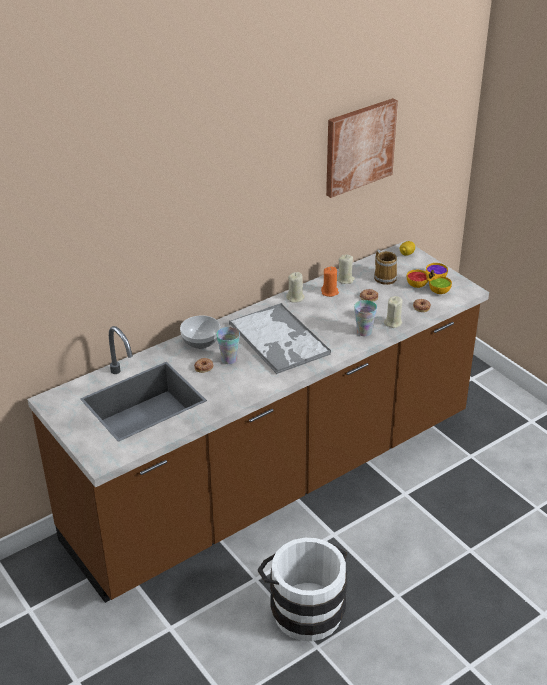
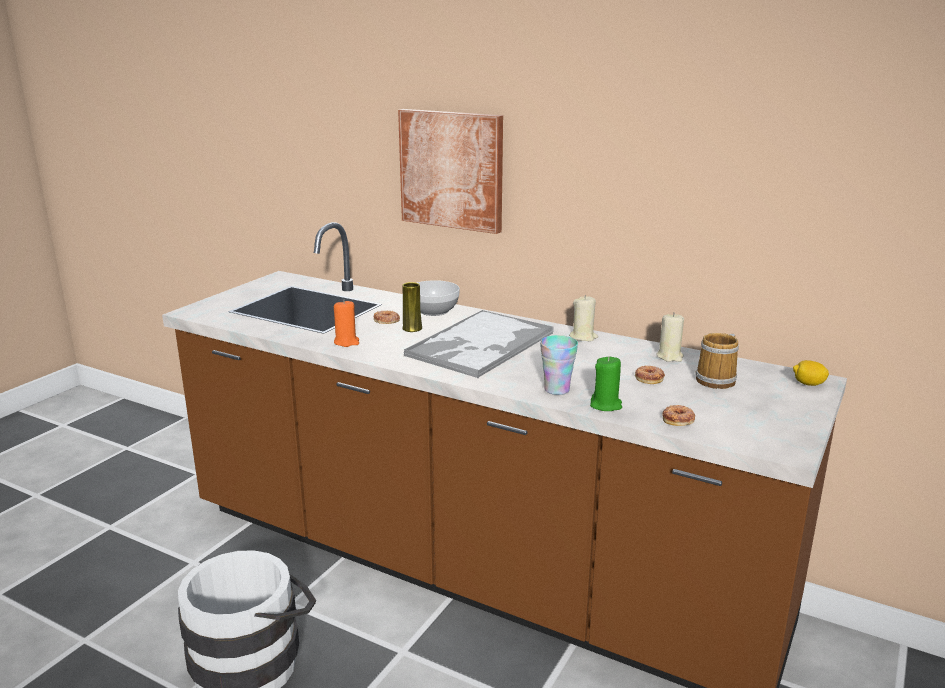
camera: 65 degrees right, 15 degrees down
cup [216,327,240,364] -> yellow vase [402,282,422,332]
orange candle [321,267,339,297] -> orange candle moved to [334,300,359,347]
picture [326,98,398,198] -> picture moved to [398,109,503,234]
beige candle [384,296,403,328] -> green candle [590,356,622,411]
bowl [407,263,452,294] -> none

